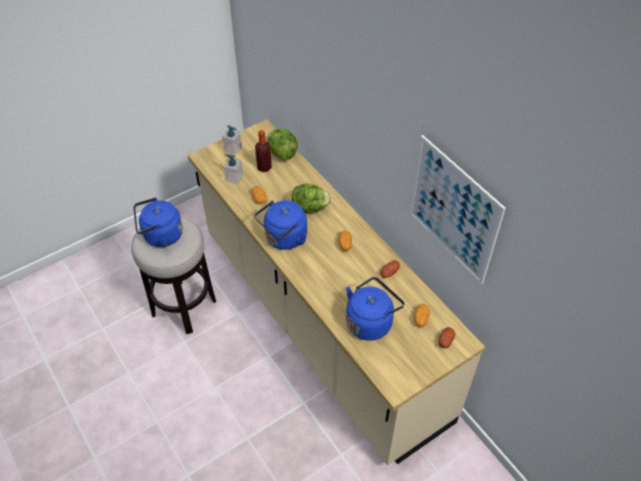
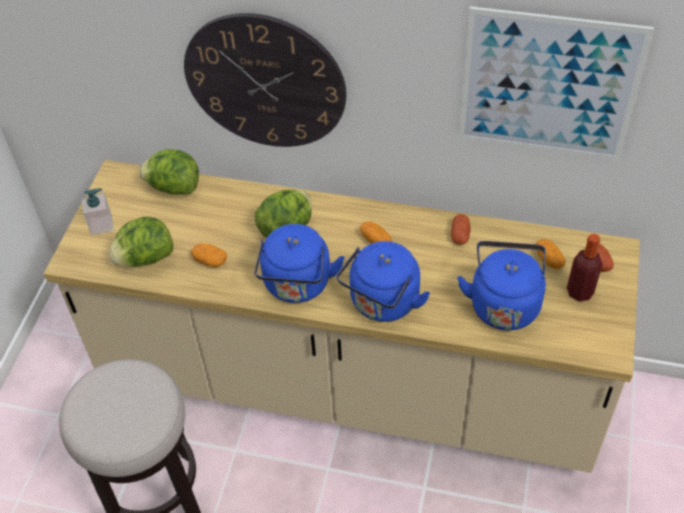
camera: 40 degrees left, 0 degrees up
blue kettle [133,198,183,247] -> blue kettle moved to [337,241,430,322]
soap dispenser [224,154,243,184] -> lettuce [109,217,173,267]
bottle [255,130,272,172] -> bottle moved to [567,234,602,301]
none -> wall clock [184,13,347,147]

